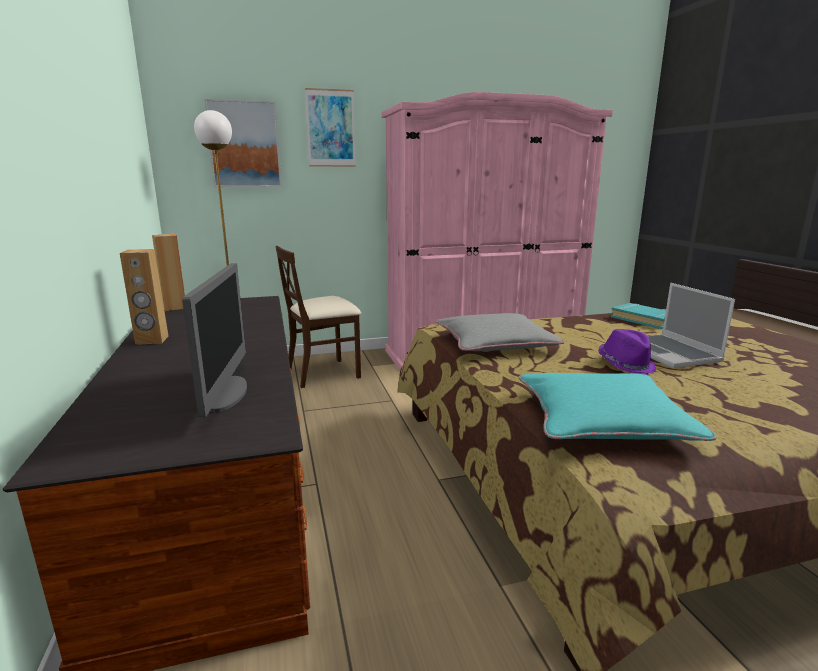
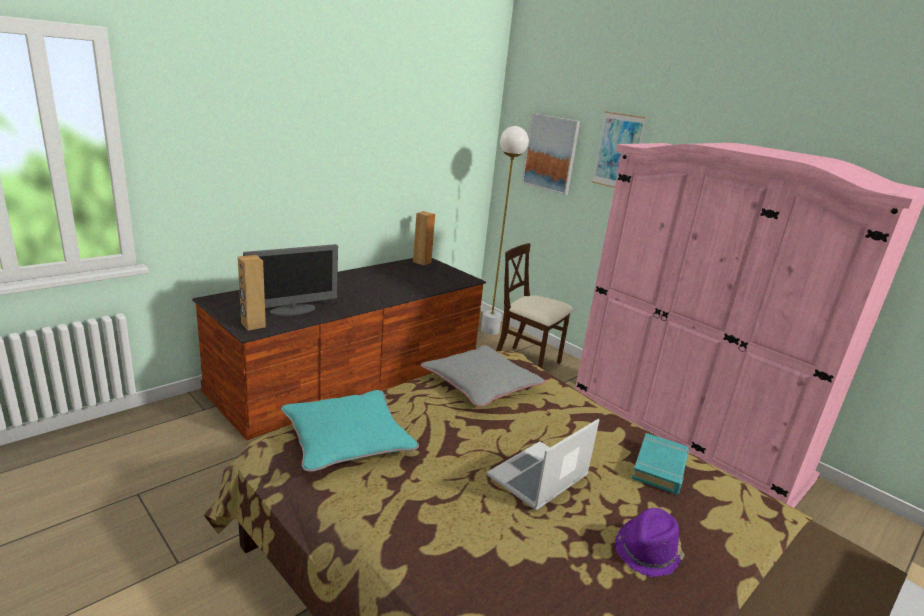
camera: 60 degrees right, 5 degrees up
brown speaker [120,249,169,345] -> brown speaker moved to [238,255,266,331]
purple hat [599,329,656,375] -> purple hat moved to [615,508,685,577]

